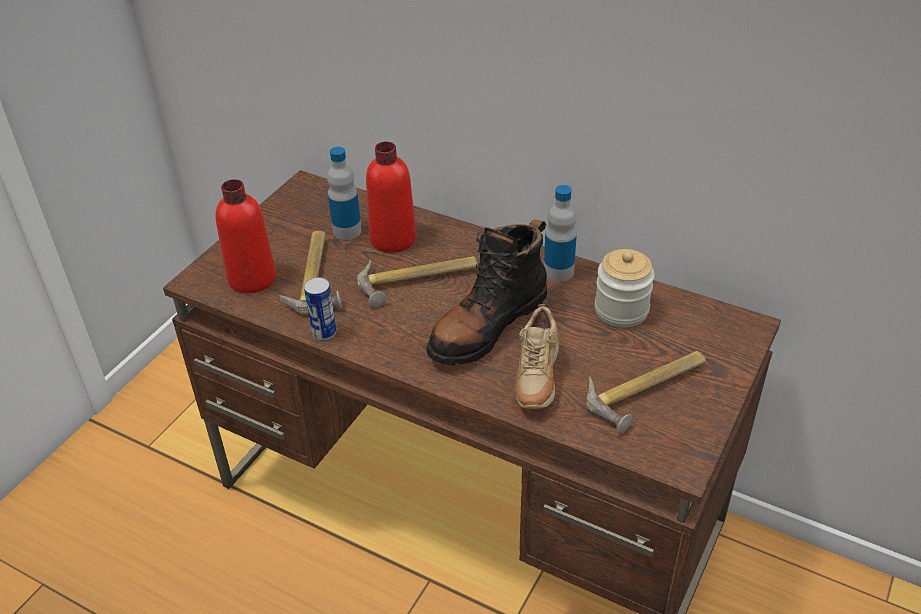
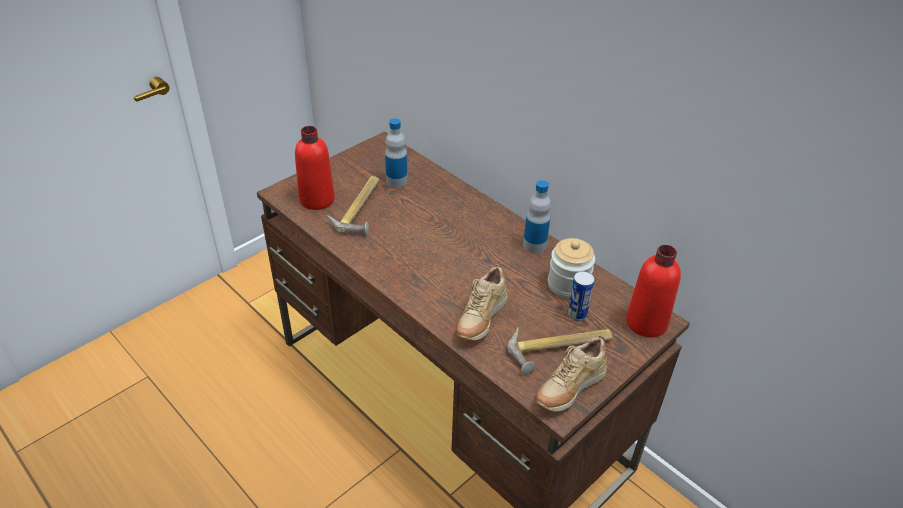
camera: 15 degrees right, 0 degrees up
can [304,277,336,341] -> can moved to [568,271,595,321]
hammer [357,256,477,308] -> none
red bottle [366,141,416,253] -> red bottle moved to [626,245,681,337]
black boot [426,219,547,365] -> none
none -> beige shoe [536,335,607,412]

